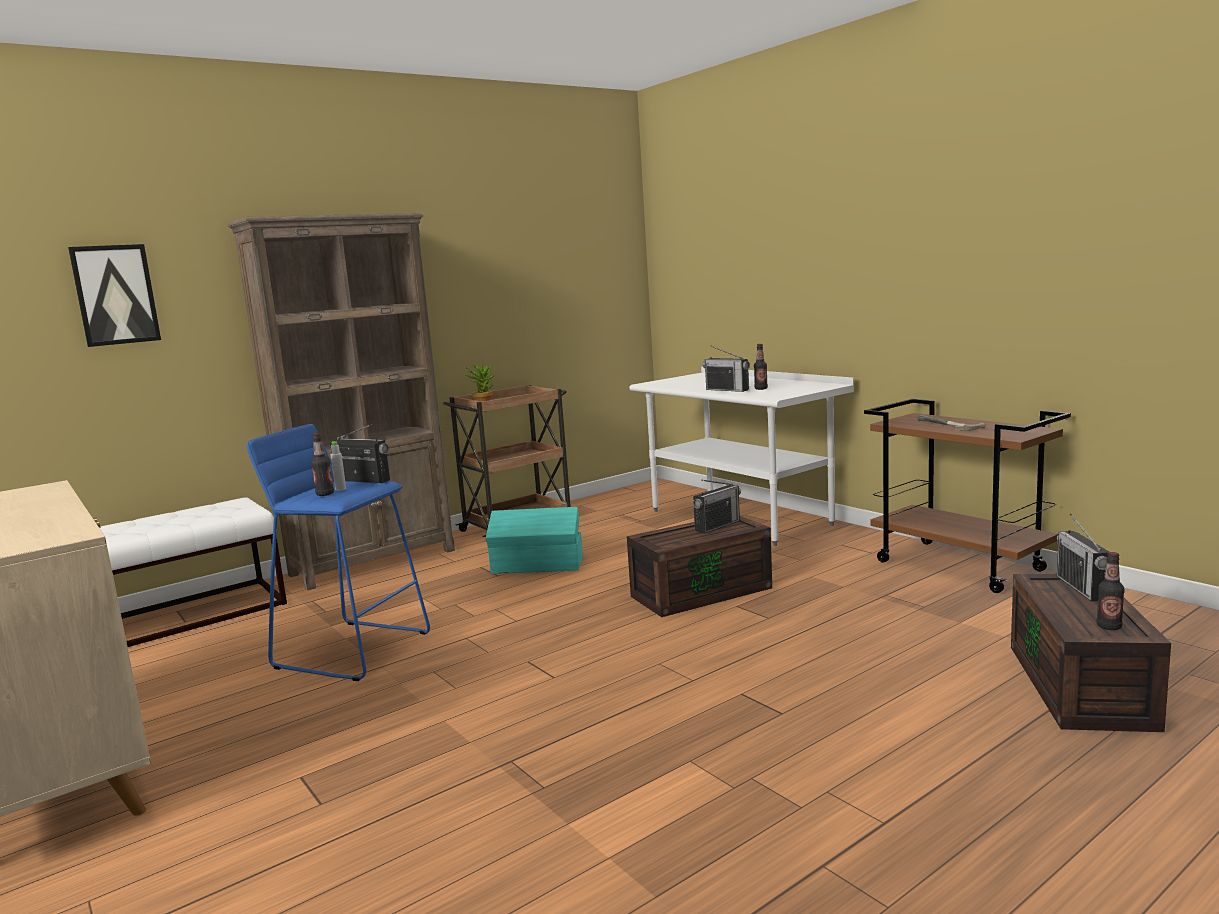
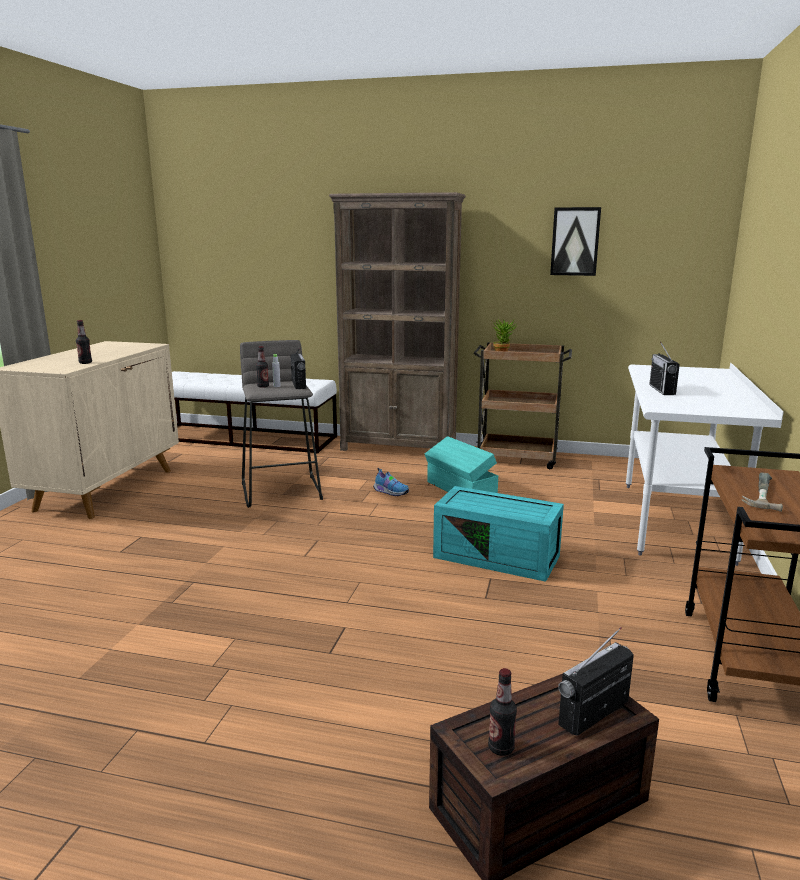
camera: 50 degrees right, 5 degrees up
picture [68,244,161,347] -> picture moved to [550,207,601,276]
blue stool [247,424,430,681] -> grey stool [240,340,323,508]
brown storage box [627,516,772,617] -> turquoise storage box [433,486,564,582]
radio [693,480,741,534] -> none
bottle [754,344,768,390] -> bottle moved to [76,320,92,364]
none -> shoe [373,468,409,496]

